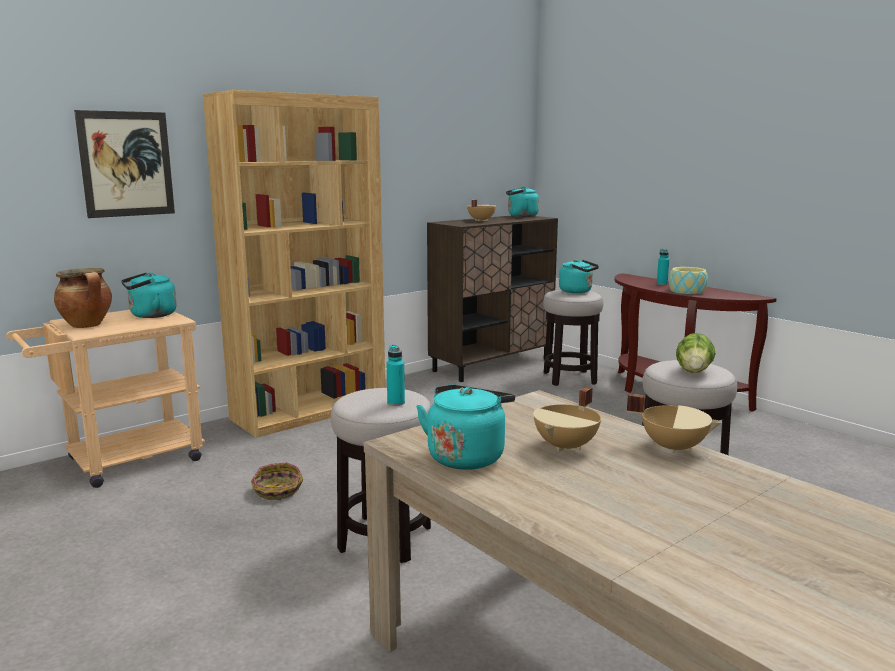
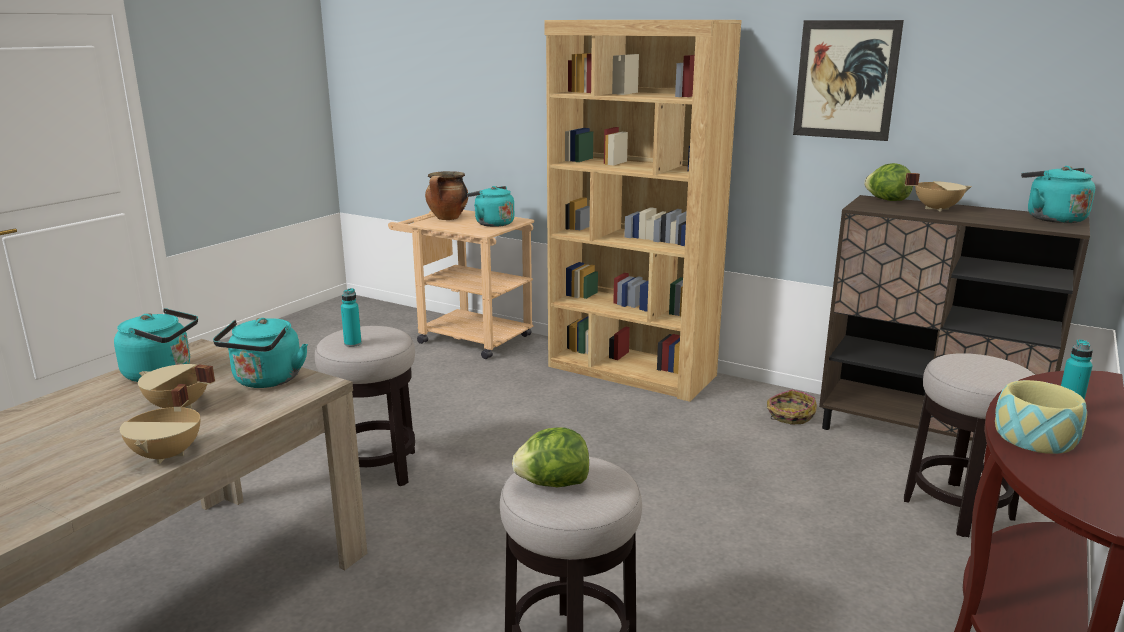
camera: 70 degrees right, 5 degrees up
picture [74,110,175,218] -> picture moved to [793,20,904,141]
basket [251,463,303,500] -> basket moved to [767,390,817,425]
turquoise kettle [559,259,599,293] -> turquoise kettle moved to [213,318,308,388]
none -> lettuce [864,163,913,201]

